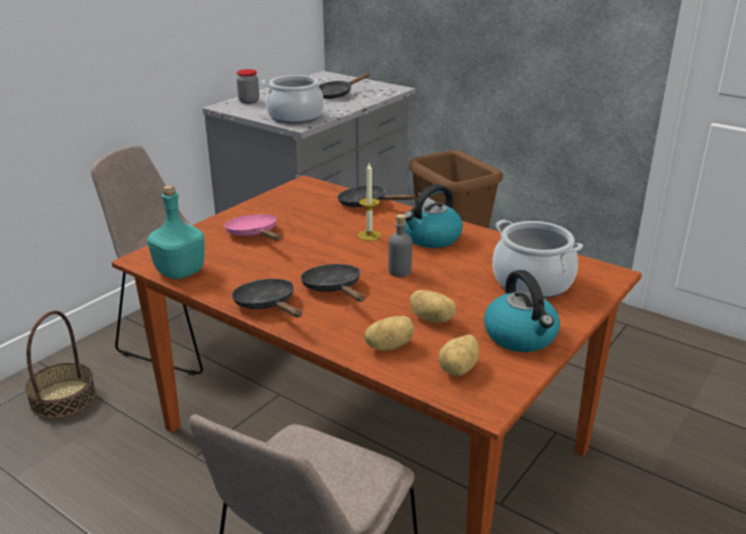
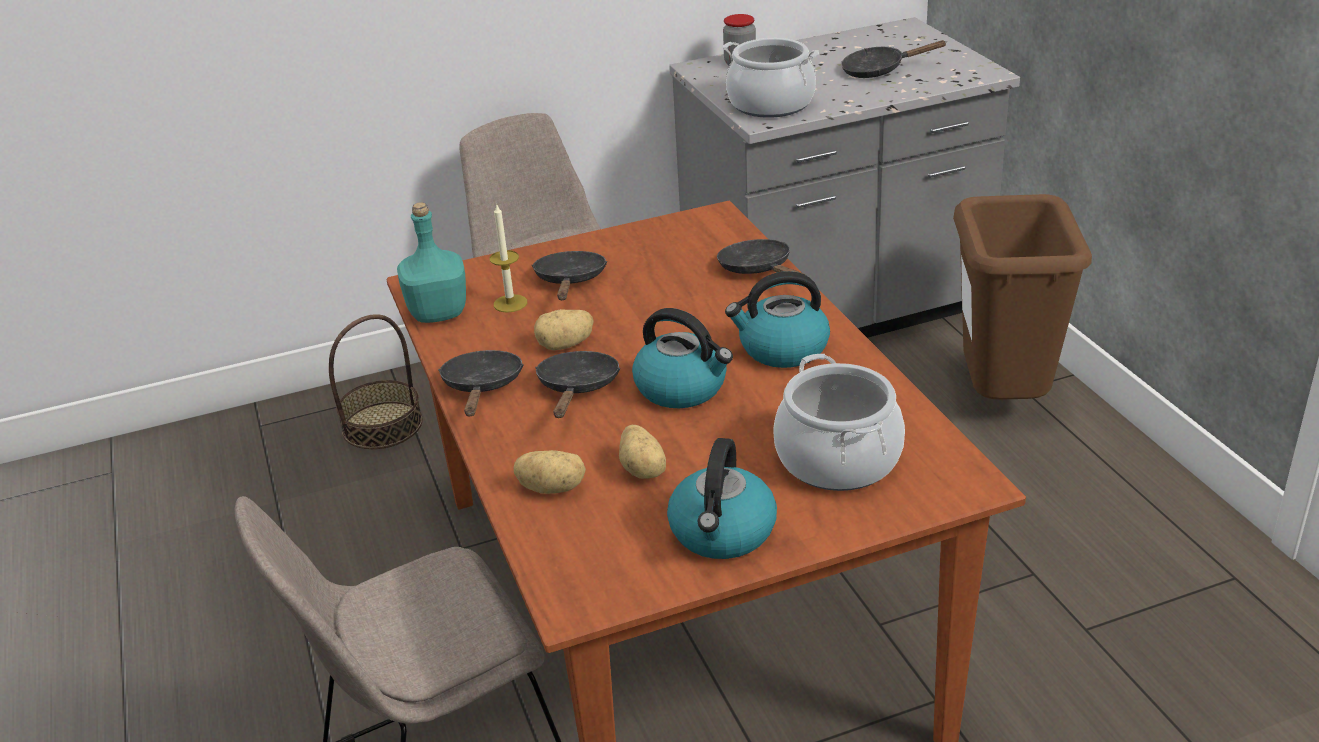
camera: 35 degrees right, 5 degrees up
pink frying pan [224,214,280,240] -> black frying pan [532,251,607,300]
candle [358,163,381,241] -> candle moved to [490,205,527,313]
grey bottle [389,214,412,277] -> kettle [632,308,733,408]
potato [438,334,479,377] -> potato moved to [534,309,594,350]

